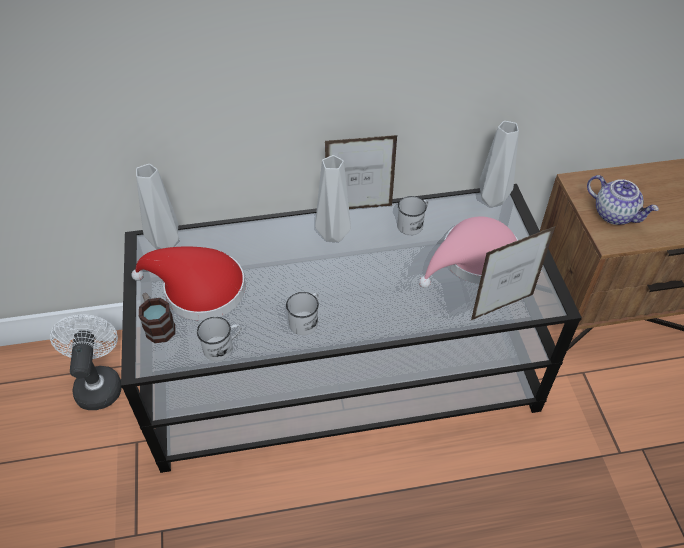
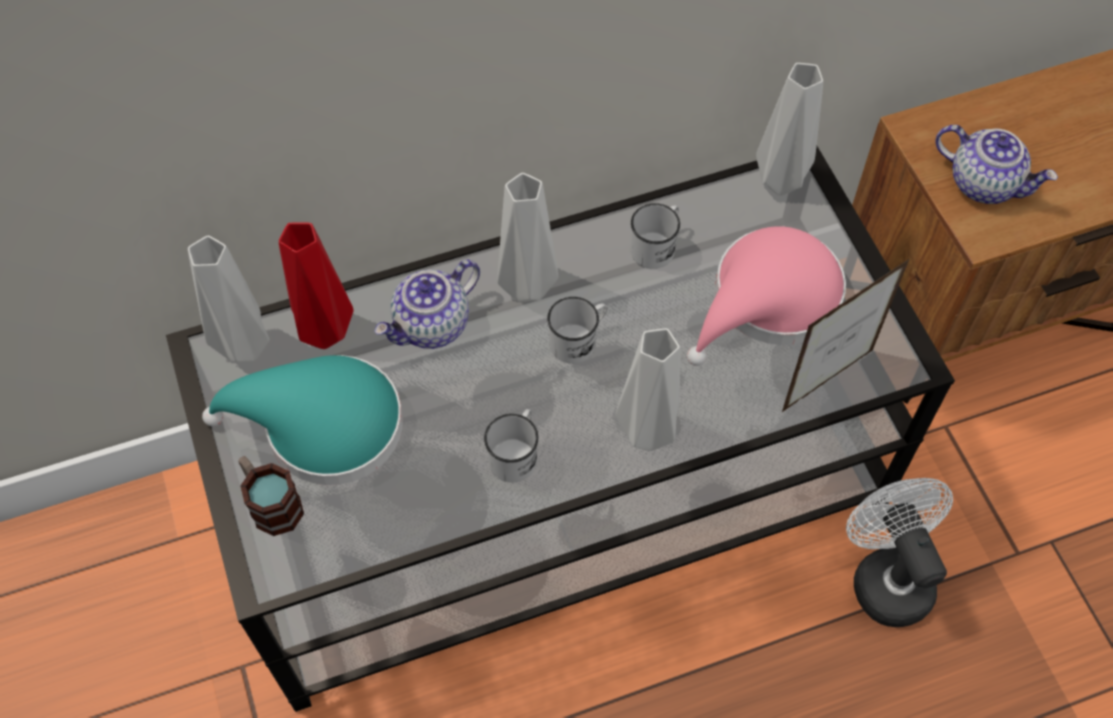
camera: 10 degrees left, 10 degrees up
white fan [50,314,122,410] -> white fan moved to [846,478,953,627]
red hat [131,246,245,321] -> turquoise hat [202,355,403,485]
white mug [197,317,242,361] -> white mug moved to [547,297,607,364]
picture frame [325,135,398,209] -> none
none -> red vase [279,222,353,349]
none -> teapot [374,260,480,349]
none -> grey vase [616,328,680,451]

